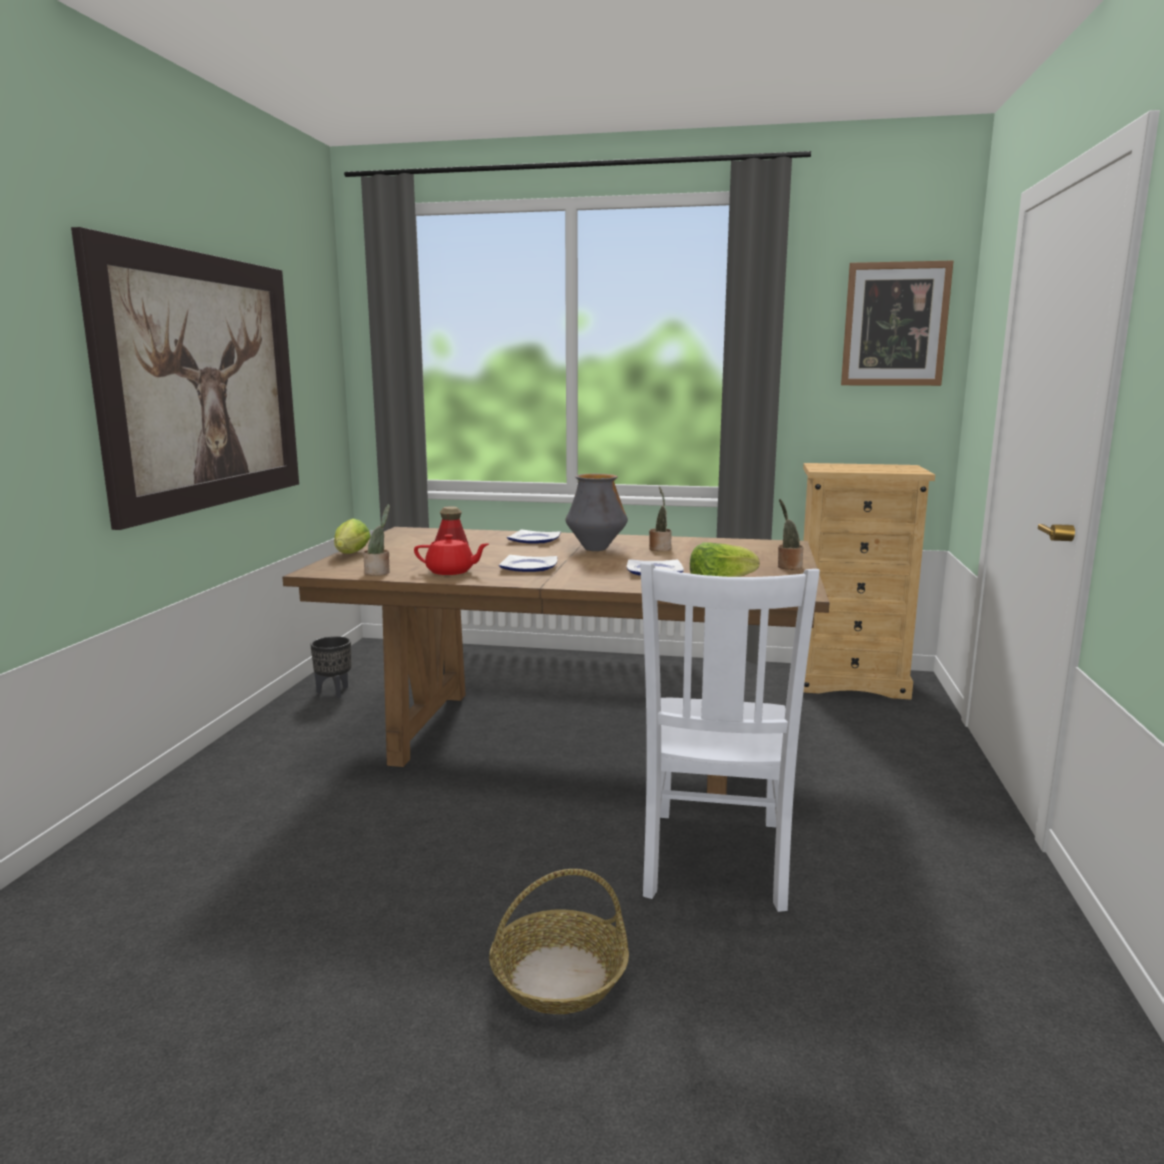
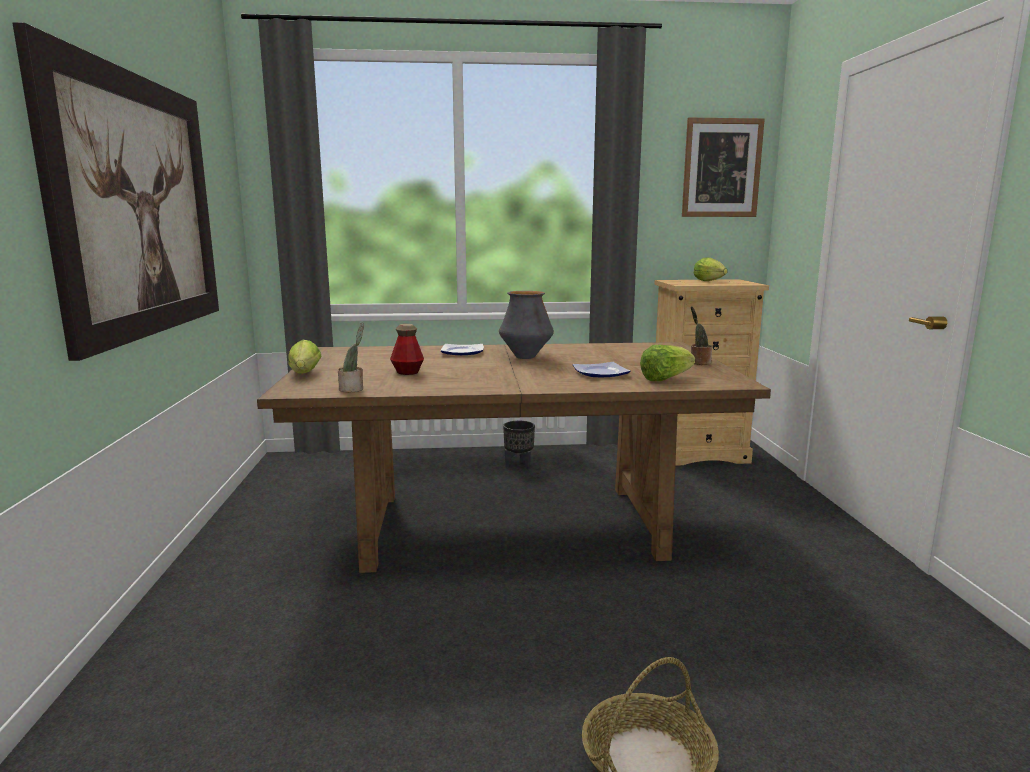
camera: 15 degrees left, 0 degrees up
black planter [310,636,351,698] -> black planter moved to [503,421,535,470]
red teapot [414,534,489,575] -> none
plate [499,555,557,572] -> none
white chair [640,562,820,912] -> none
potted plant [649,487,672,551] -> none
none -> lettuce [693,257,728,281]

